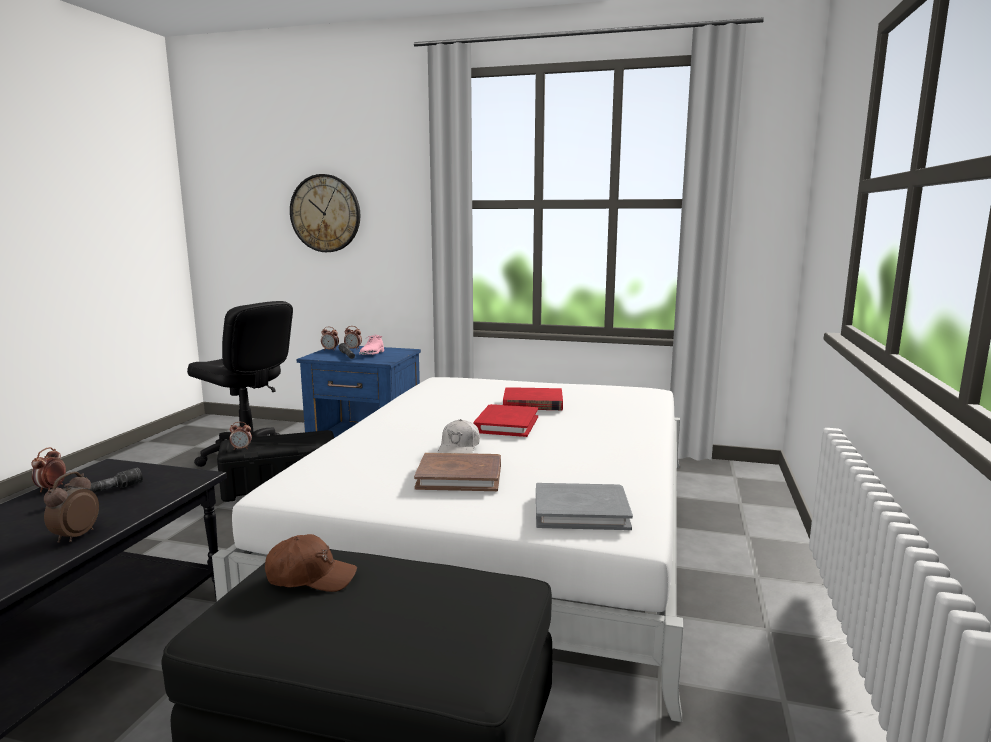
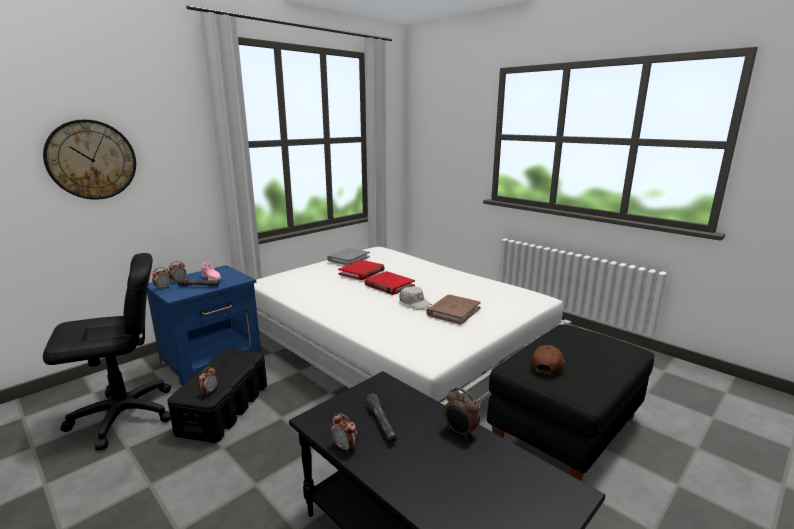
camera: 60 degrees left, 5 degrees up
grey book [536,483,633,530] -> grey book moved to [327,248,370,265]

